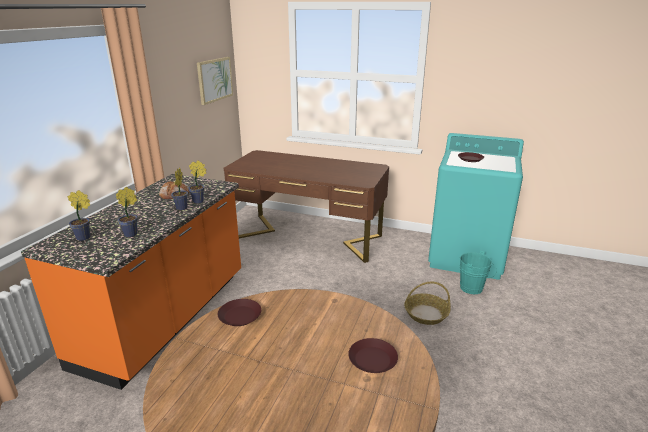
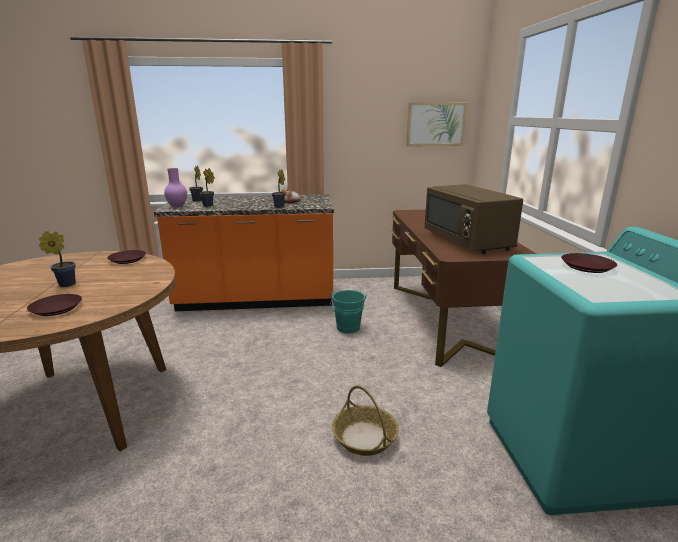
camera: 65 degrees right, 5 degrees down
potted plant [171,168,188,210] -> potted plant moved to [39,231,76,287]
turquoise bucket [460,251,497,294] -> turquoise bucket moved to [330,290,366,334]
none -> purple vase [164,168,187,208]
none -> brown microwave [424,184,523,254]

